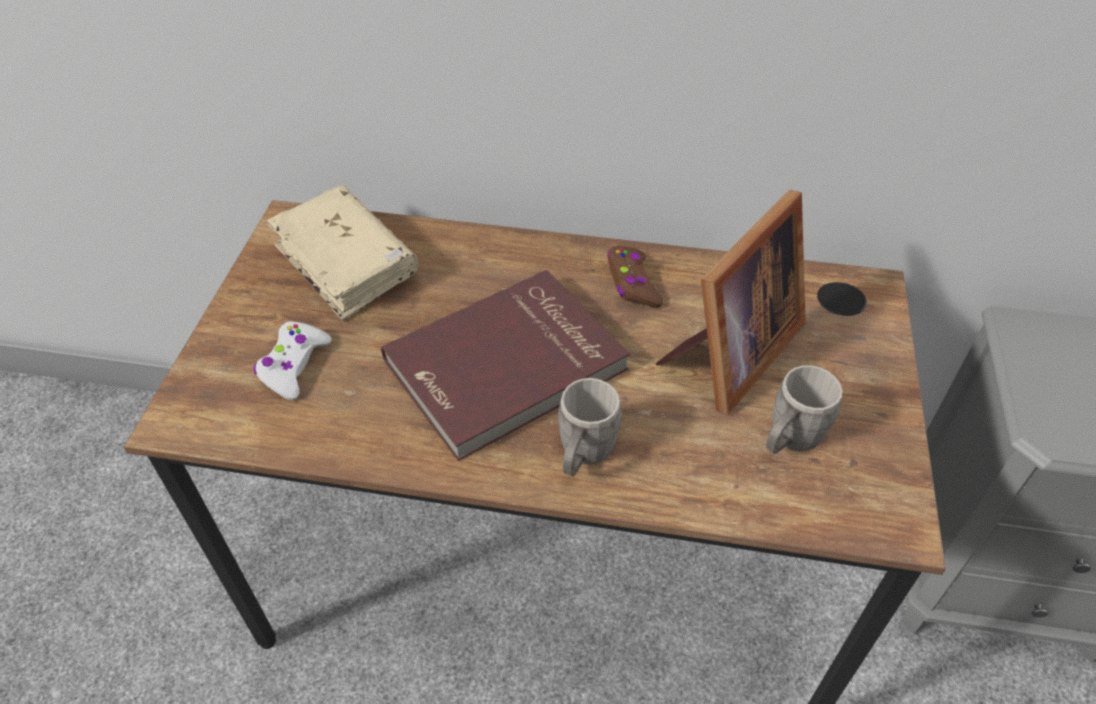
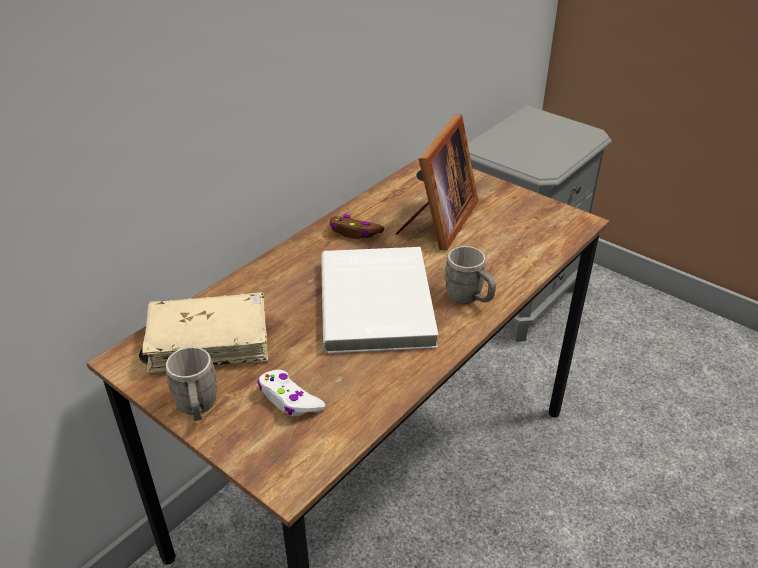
camera: 60 degrees left, 10 degrees down
red book [381,270,630,461] -> white book [321,247,438,354]
picture frame [655,190,806,415] -> picture frame turned 45 degrees clockwise [396,114,478,250]
grey mug [766,365,843,454] -> grey mug moved to [166,347,217,421]

